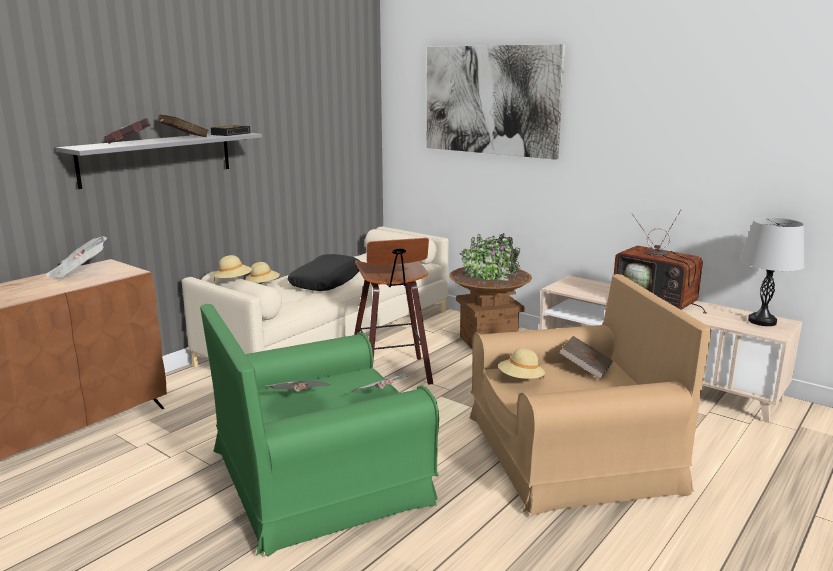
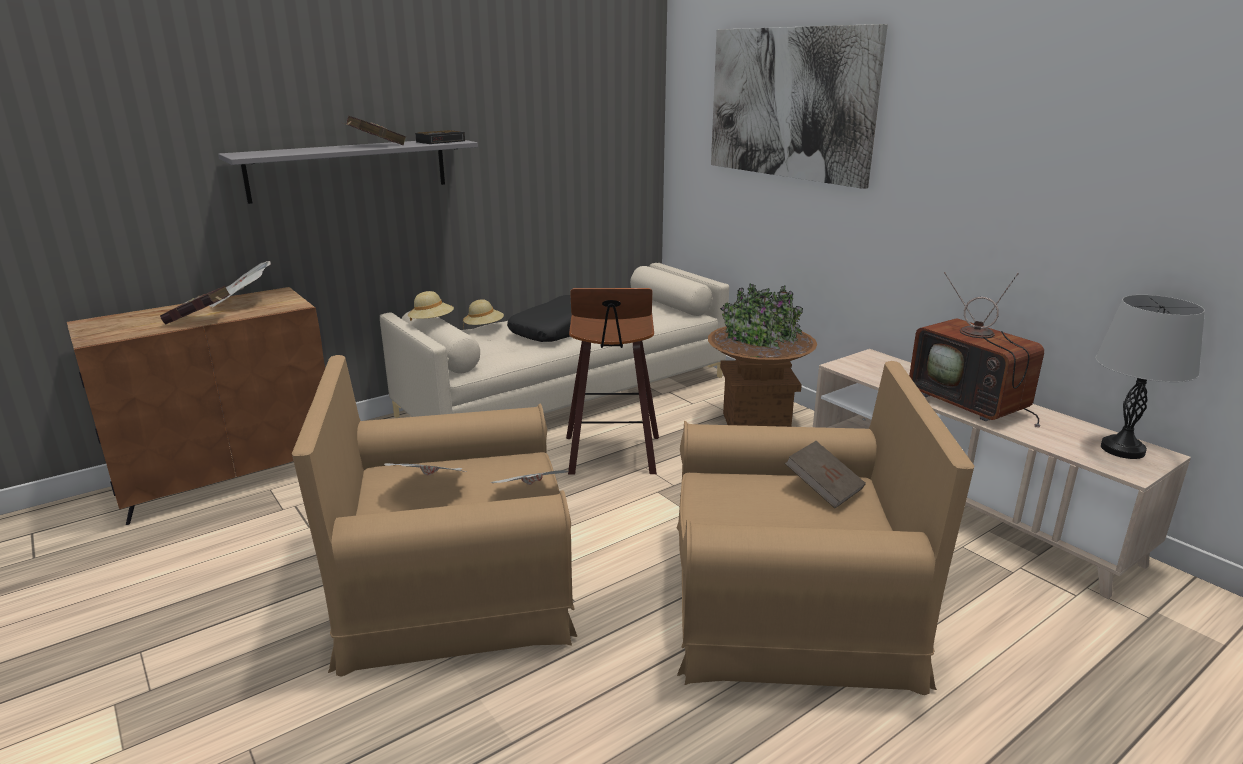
camera: 15 degrees right, 5 degrees up
red book [104,118,151,144] -> red book moved to [160,286,230,325]
green armchair [200,304,439,556] -> brown armchair [292,355,577,677]
beige hat [498,348,545,379] -> none

